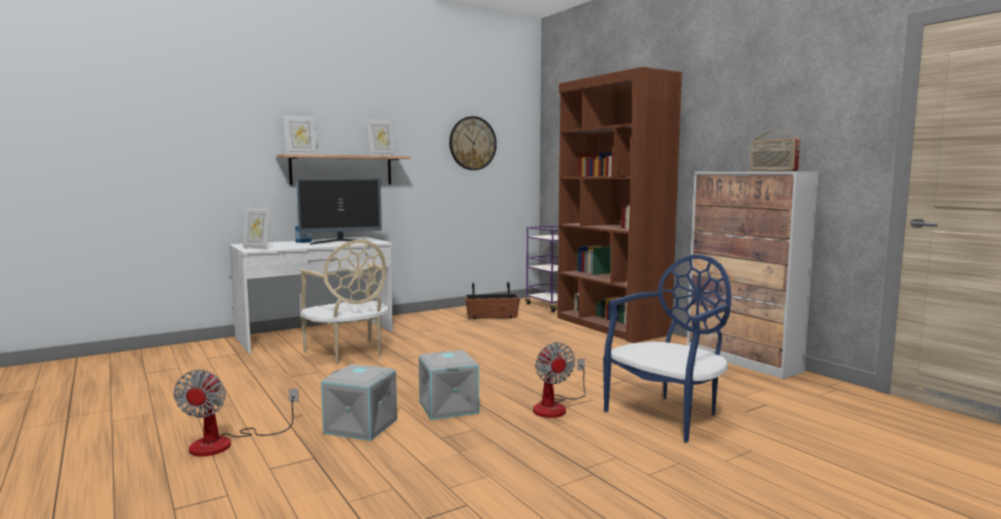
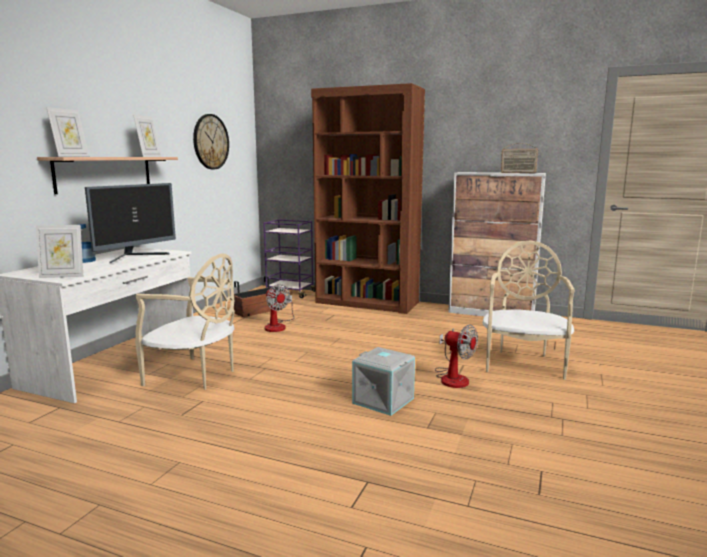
camera: 35 degrees left, 5 degrees up
fan [174,370,299,456] -> fan moved to [265,284,295,332]
grey storage box [321,364,397,441] -> none
blue chair [603,254,731,443] -> beige chair [482,240,575,380]

